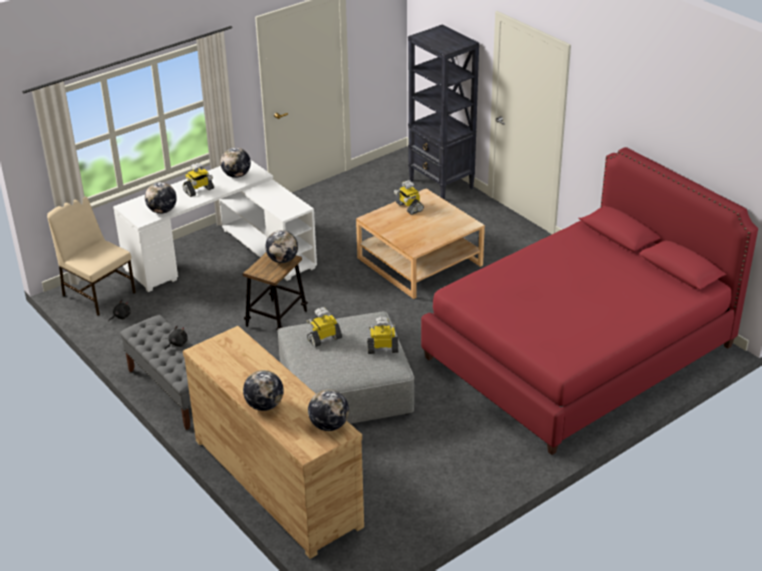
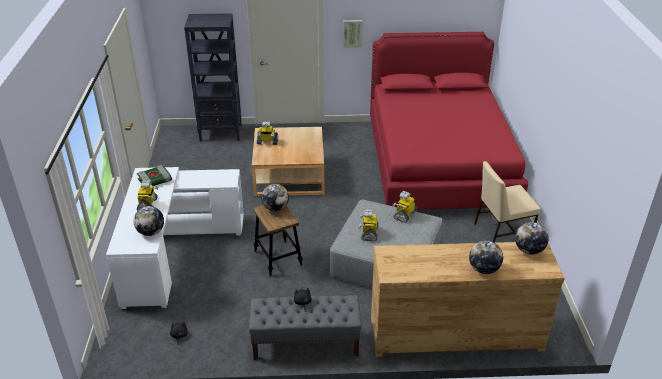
camera: 55 degrees left, 0 degrees up
beige chair [47,196,136,316] -> beige chair moved to [474,161,541,243]
globe [221,147,251,178] -> book [137,165,172,186]
none -> picture [343,20,362,48]

